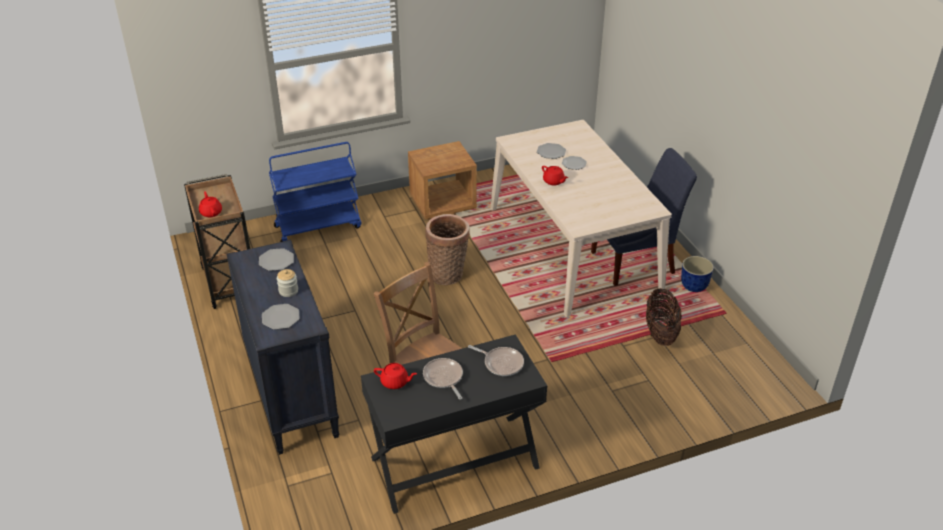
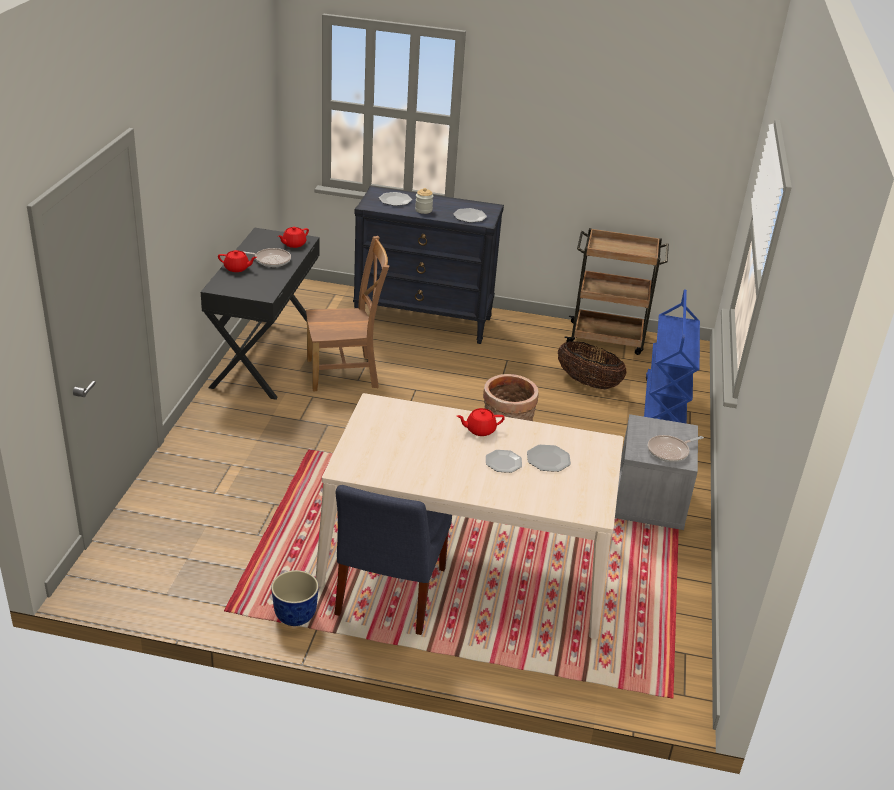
camera: 120 degrees right, 5 degrees down
red teapot [199,191,222,217] -> red teapot moved to [218,250,257,272]
brown nightstand [408,141,477,220] -> grey nightstand [615,414,698,530]
frying pan [468,345,524,376] -> frying pan moved to [648,435,704,462]
basket [646,288,682,346] -> basket moved to [558,341,627,389]

